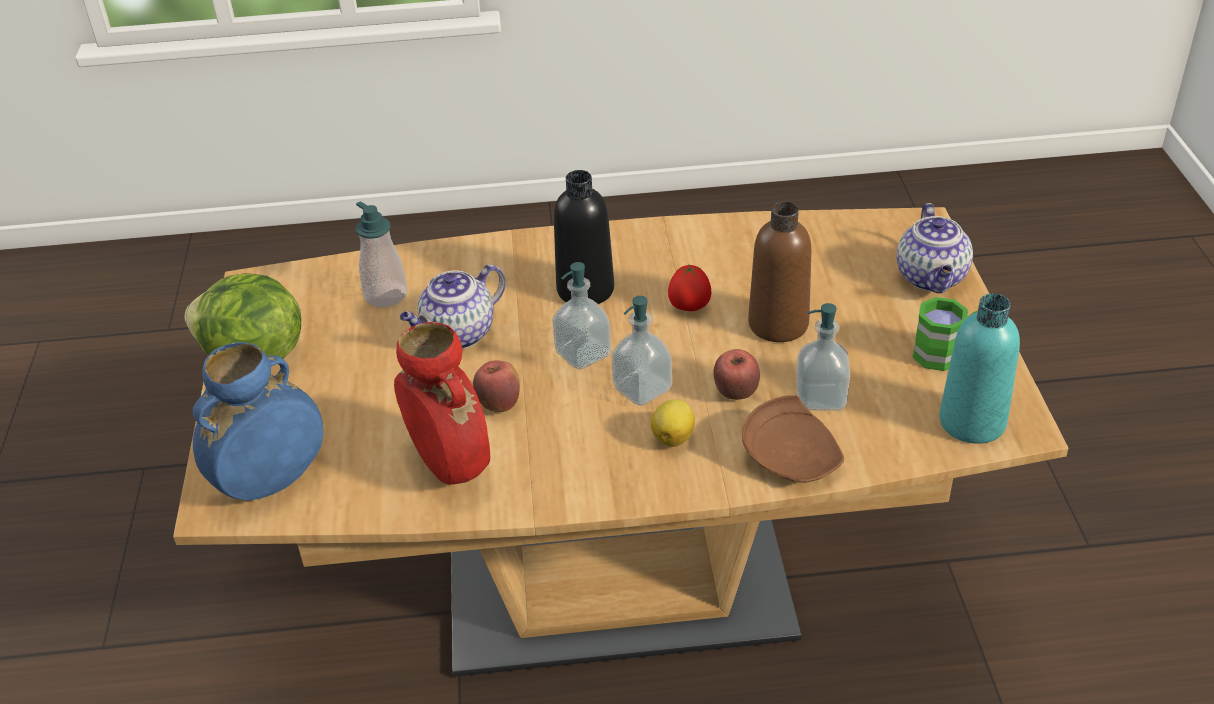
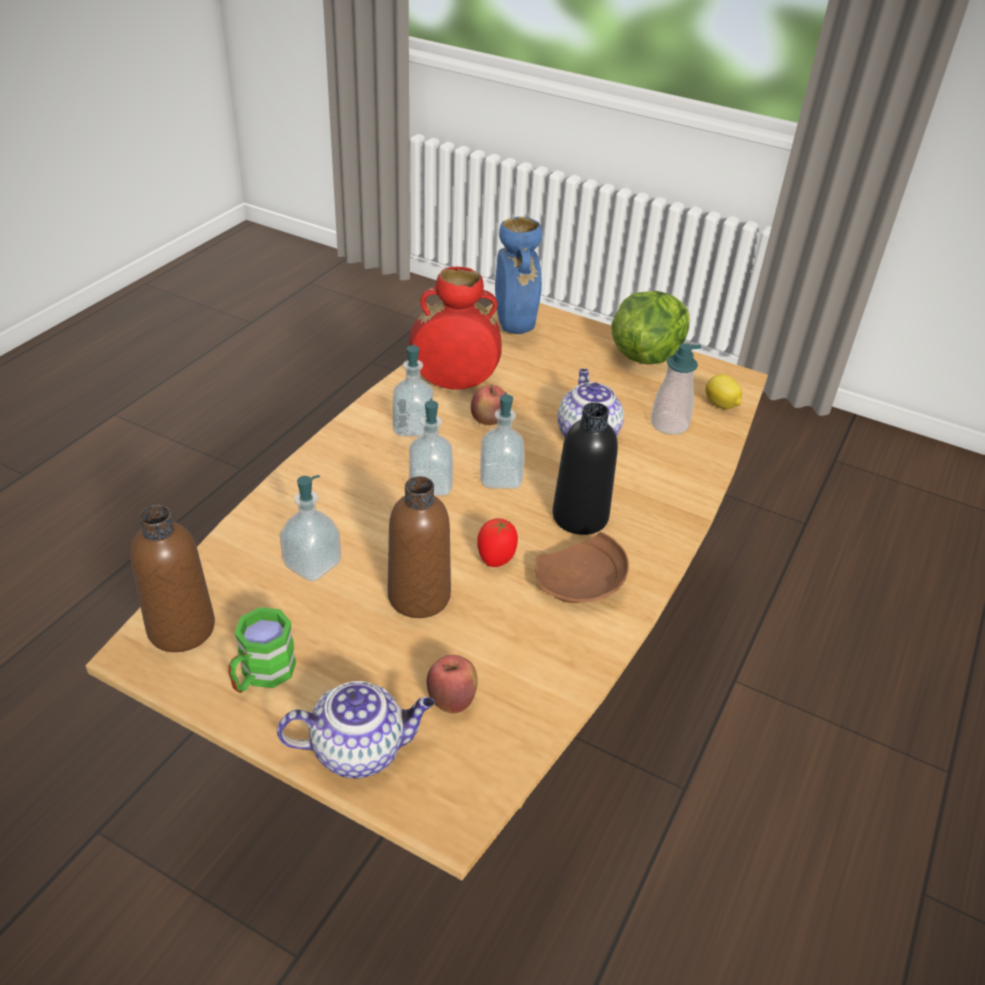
camera: 120 degrees right, 0 degrees up
lemon [651,399,695,447] -> lemon moved to [705,374,742,409]
apple [713,349,760,400] -> apple moved to [427,655,478,713]
brown plate [742,395,844,483] -> brown plate moved to [535,532,629,603]
teapot [897,203,973,293] -> teapot turned 135 degrees clockwise [277,681,434,779]
turquoise bottle [939,293,1020,444] -> brown bottle [131,505,215,652]
none -> soap dispenser [392,344,433,437]

